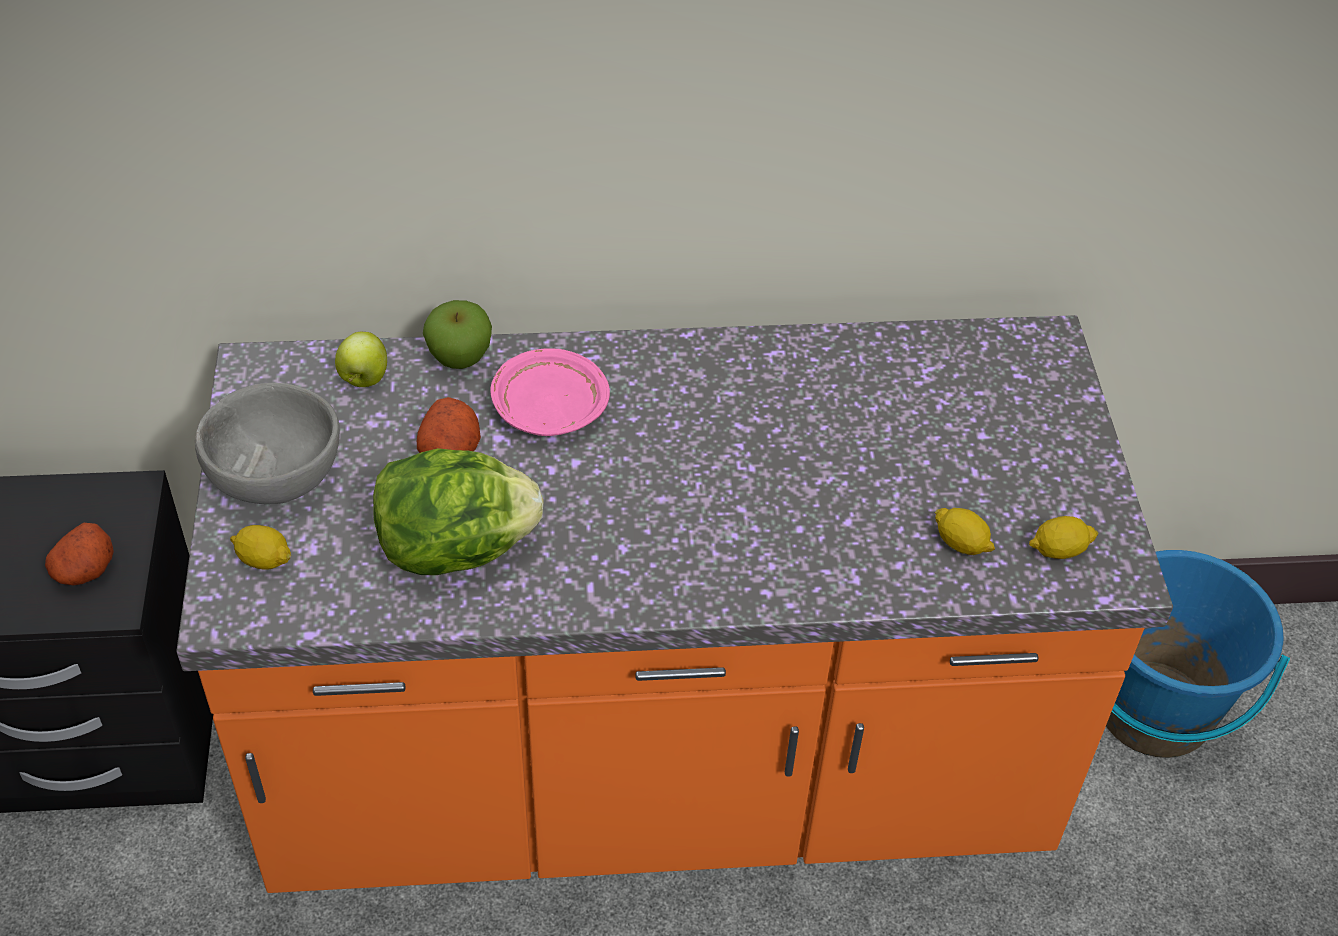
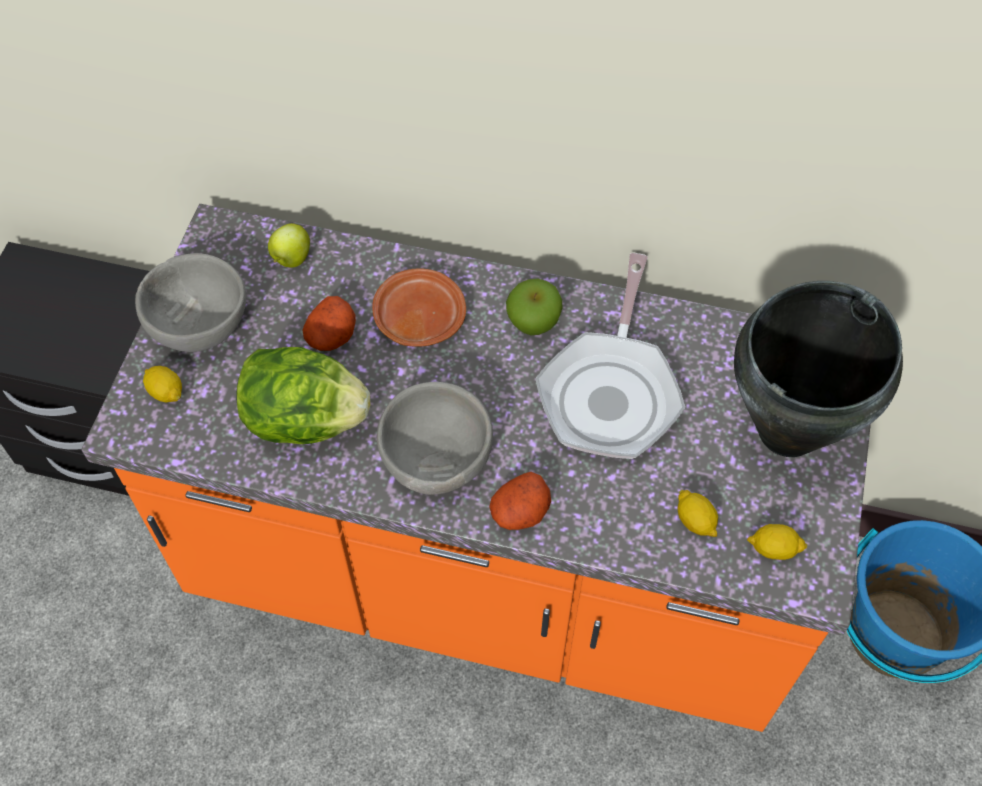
camera: 20 degrees right, 10 degrees up
potato [45,523,114,586] -> potato moved to [489,472,551,530]
apple [423,300,492,369] -> apple moved to [506,279,562,335]
pink plate [490,348,610,436] -> brown plate [372,268,466,347]
none -> grey bowl [377,382,493,495]
none -> frying pan [535,253,685,459]
none -> black cooking pot [734,281,903,457]

